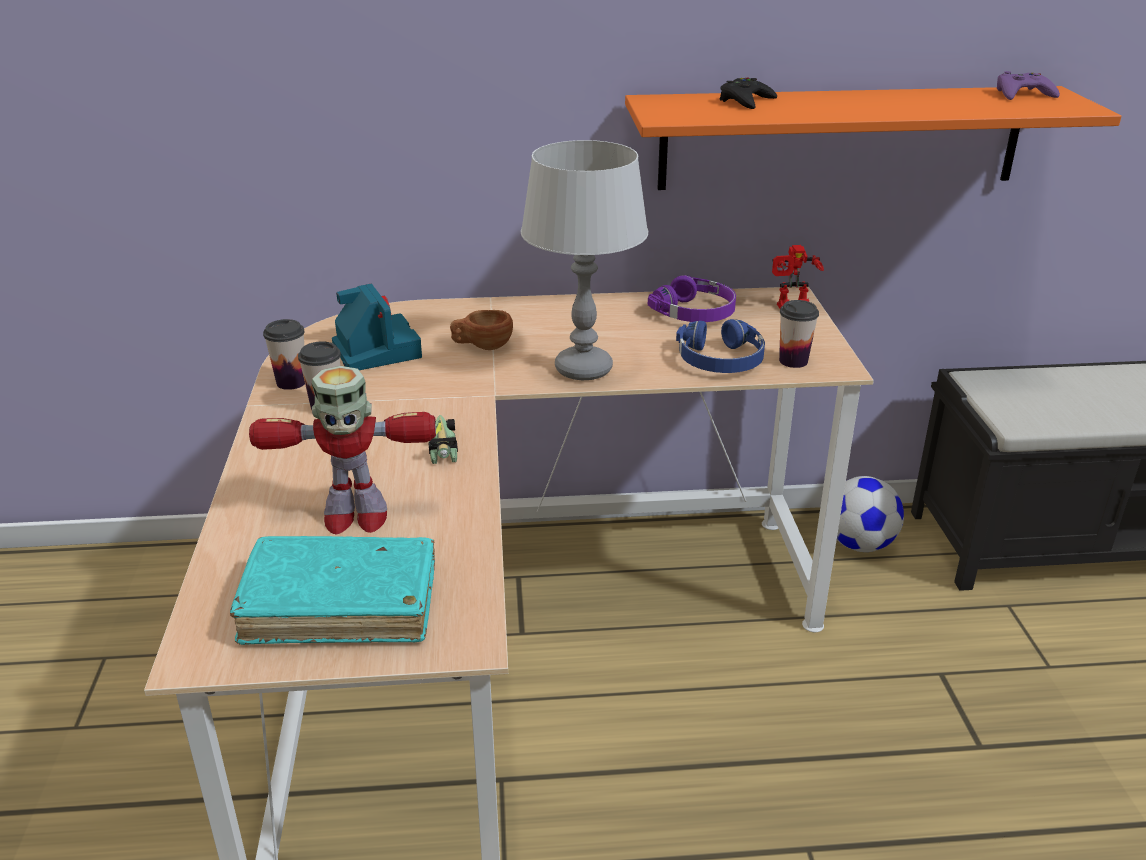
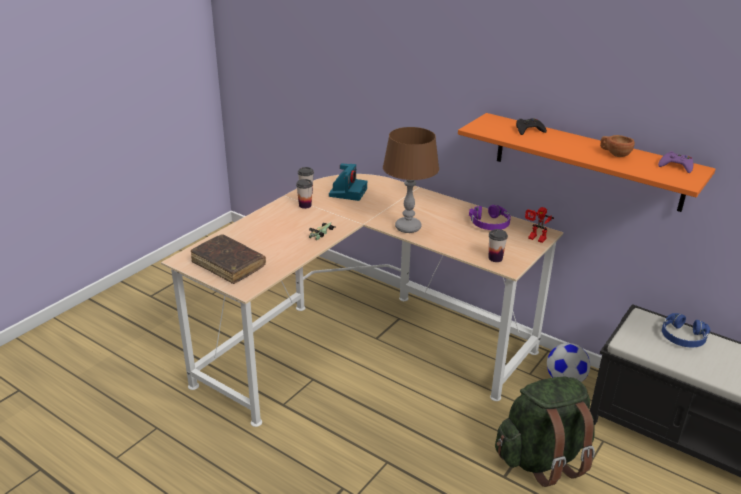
camera: 40 degrees right, 0 degrees up
turquoise book [230,536,435,645] -> brown book [191,234,266,284]
toy robot [249,366,436,534] -> none
brown cup [450,310,513,350] -> brown cup moved to [600,135,635,157]
grey table lamp [521,140,648,380] -> brown table lamp [383,127,439,233]
blue headphones [676,319,765,373] -> blue headphones moved to [662,313,710,348]
none -> green backpack [495,376,595,487]

